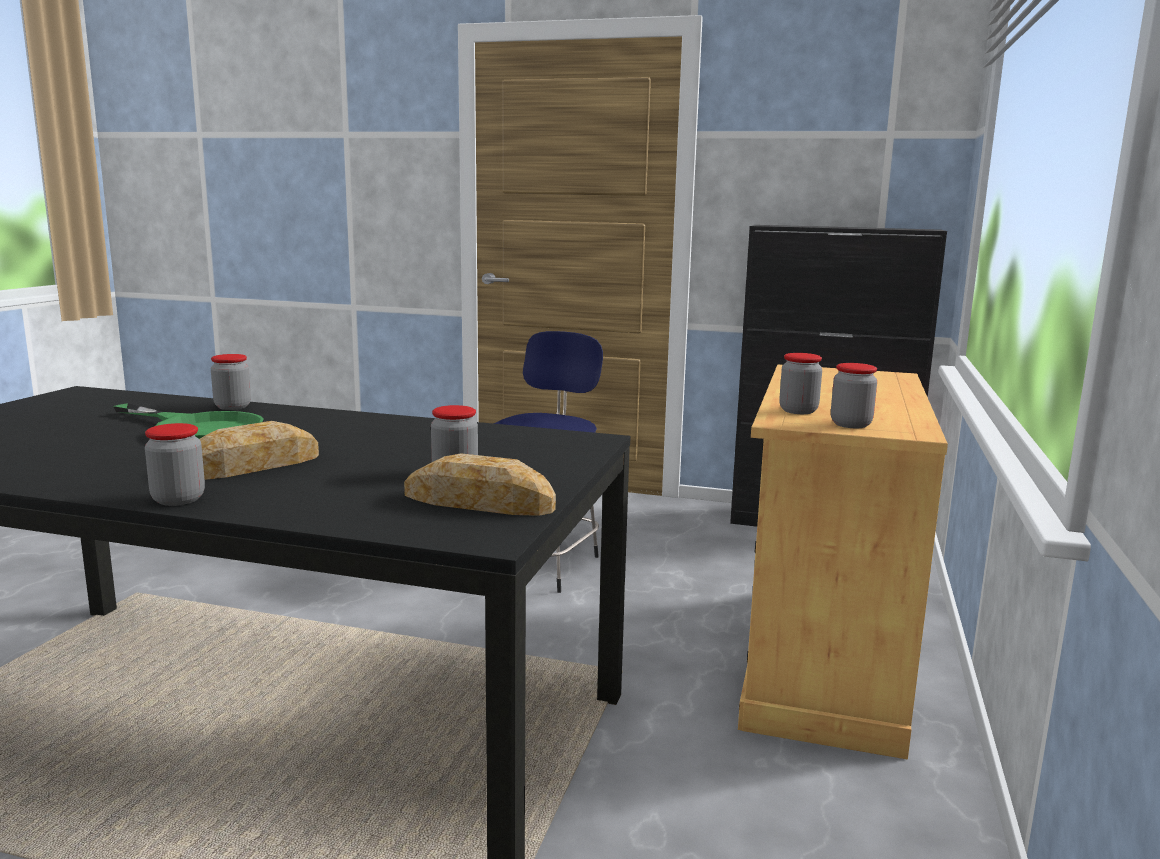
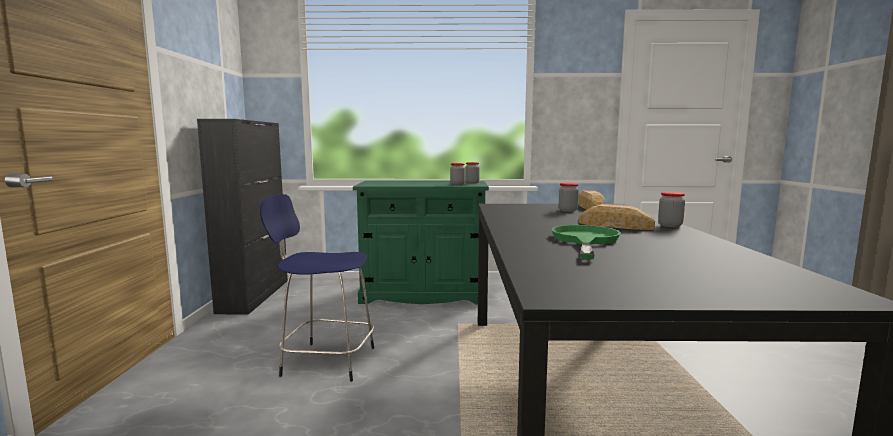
camera: 105 degrees left, 5 degrees down
jar [211,354,251,410] -> none
beige cabinet [738,364,948,759] -> green cabinet [353,181,489,305]

